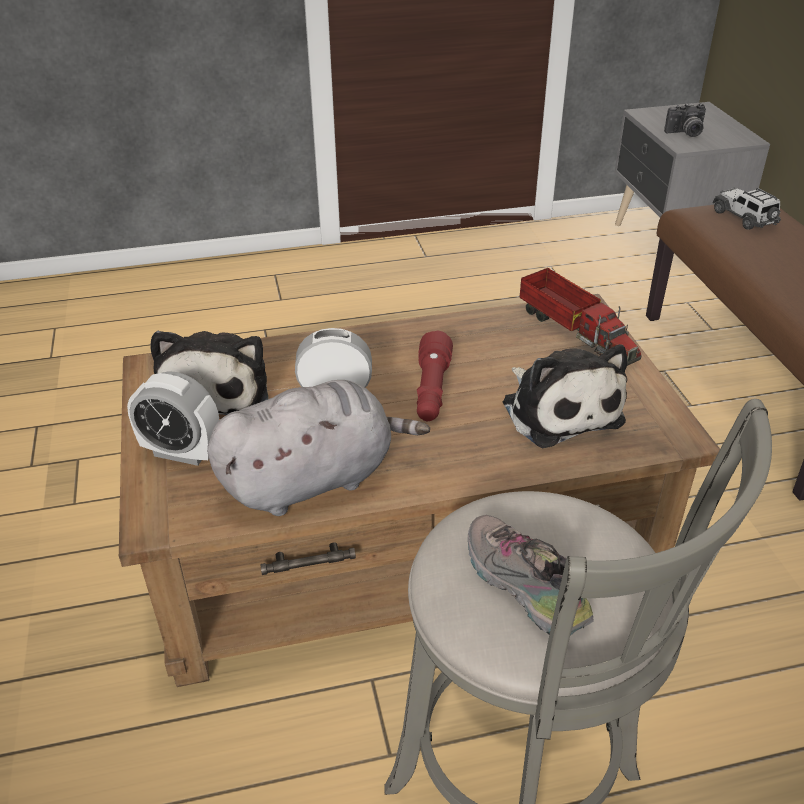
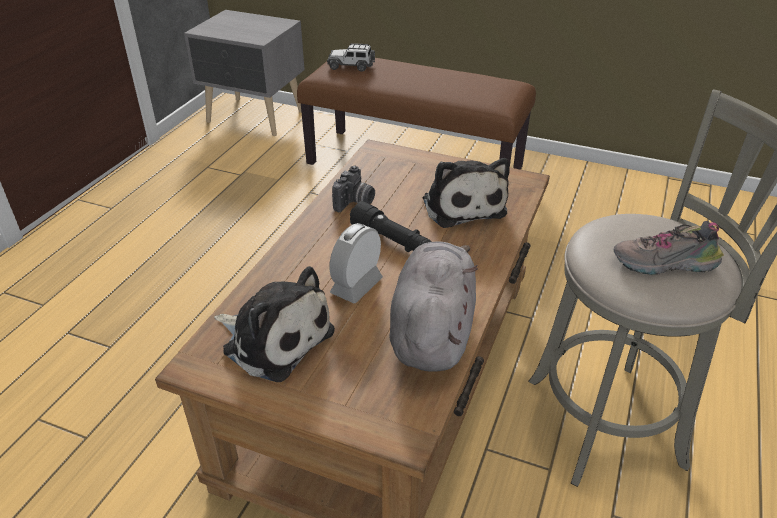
camera: 55 degrees left, 0 degrees up
alarm clock [127,371,219,466] -> none
red flashlight [417,330,453,421] -> black flashlight [350,201,432,252]
plush toy [503,344,627,448] -> plush toy turned 60 degrees clockwise [423,158,510,228]
toy truck [519,268,642,366] -> none
camera [664,103,706,137] -> camera moved to [332,166,375,212]

